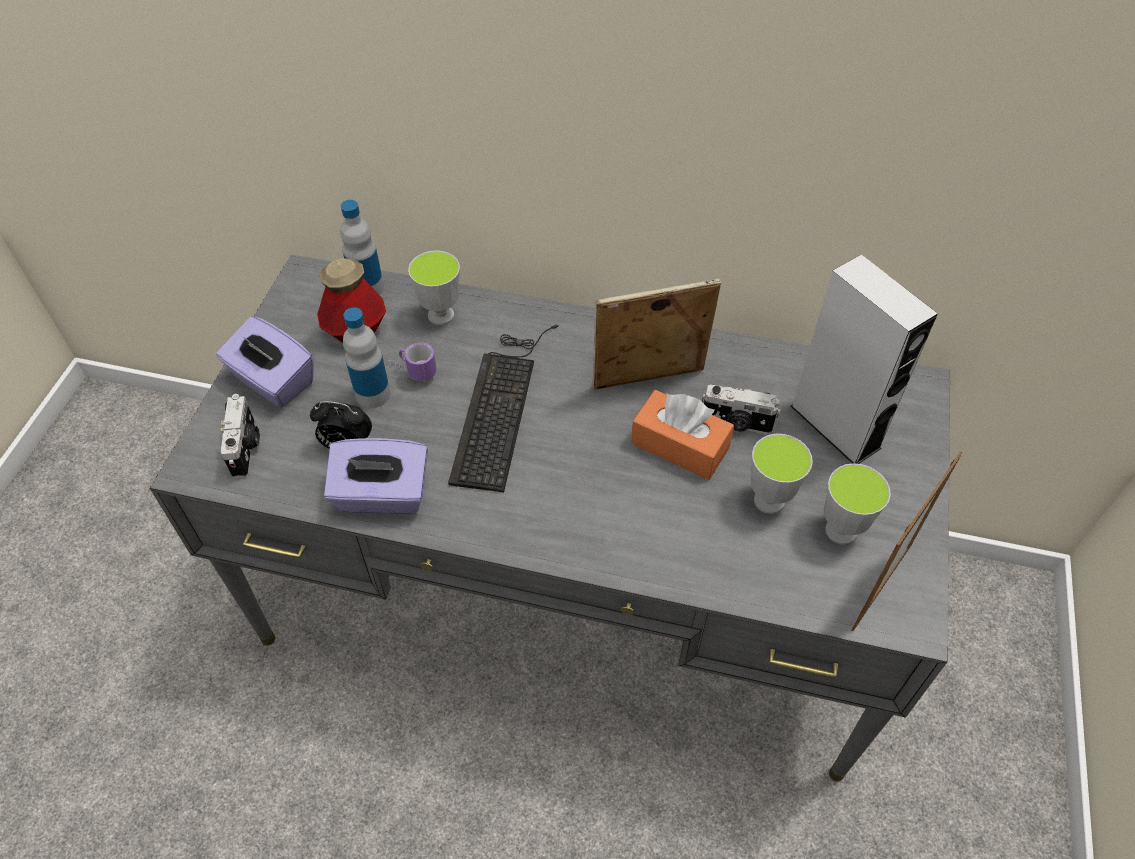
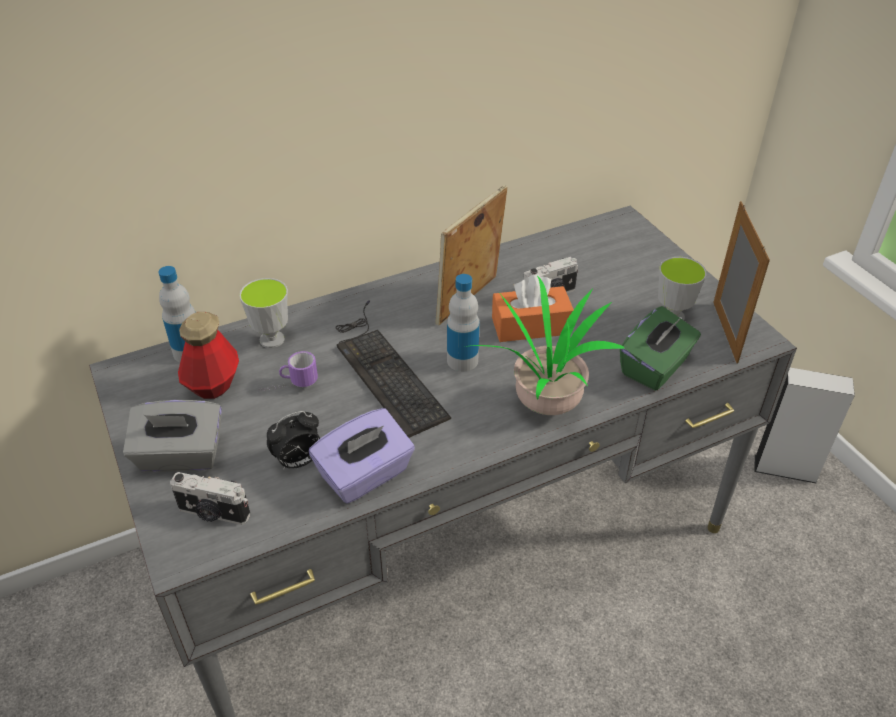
camera: 40 degrees left, 10 degrees down
purple tissue box [216,316,314,408] -> grey tissue box [123,400,222,472]
camera [220,394,260,479] -> camera turned 150 degrees clockwise [170,472,251,525]
bottle [343,307,391,408] -> bottle moved to [447,274,479,372]
cup [750,434,813,514] -> none
grey speaker [791,255,938,464] -> grey speaker moved to [755,368,855,484]
none -> potted plant [466,276,624,415]
none -> green tissue box [620,306,701,391]

